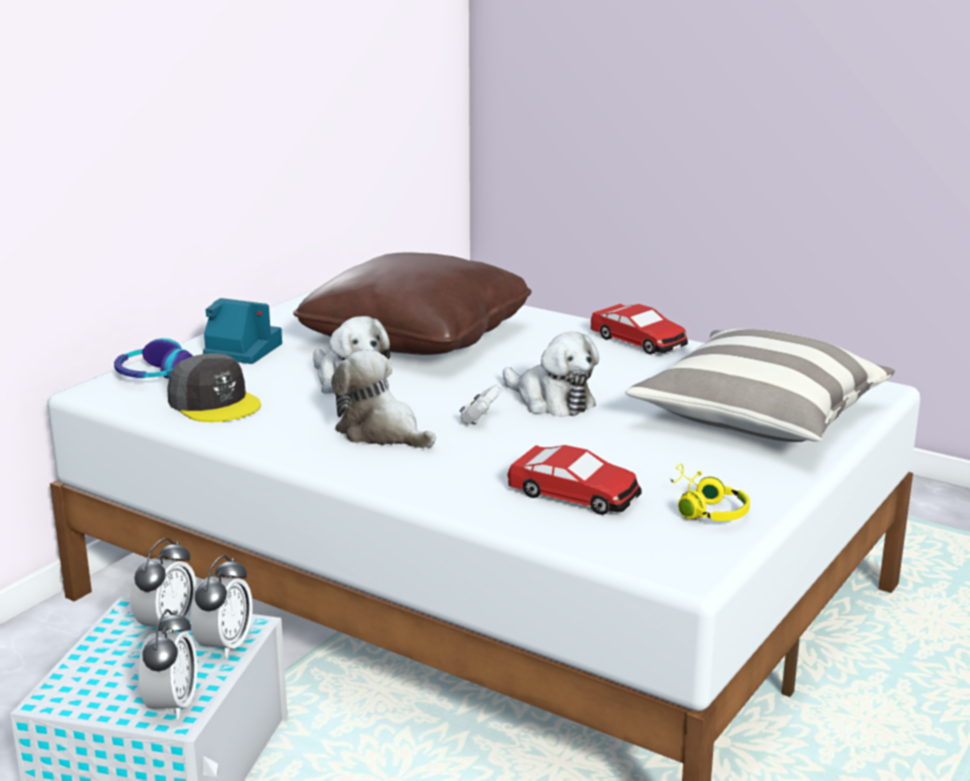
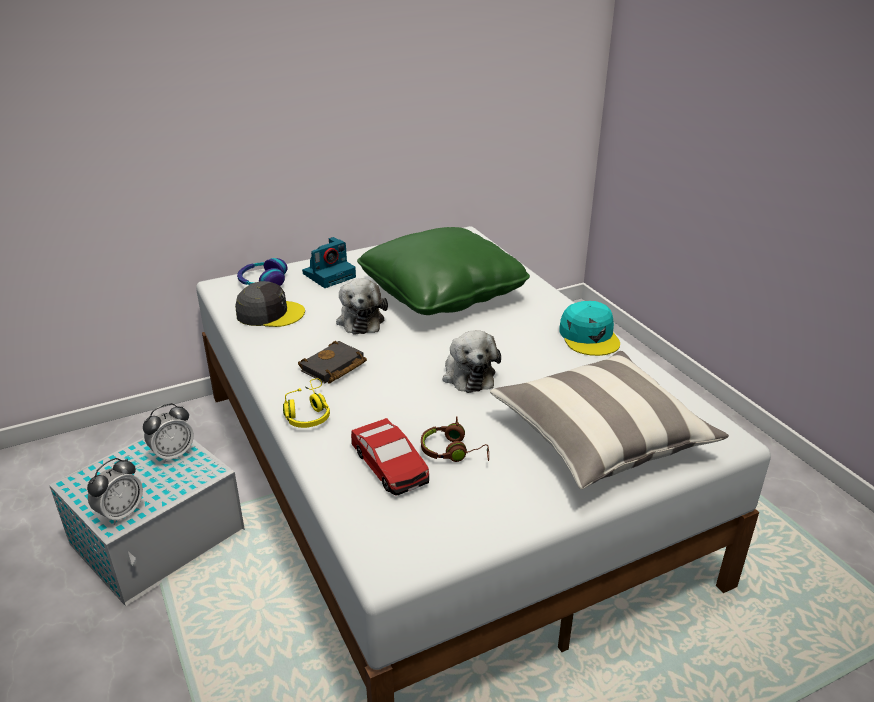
camera: 30 degrees right, 10 degrees up
grey cap [167,353,261,422] -> grey cap turned 75 degrees counterclockwise [235,281,305,327]
alarm clock [190,555,253,659] -> none
camera [203,298,282,364] -> camera turned 90 degrees clockwise [302,237,356,288]
brown pillow [293,252,532,355] -> green pillow [357,227,530,315]
plush toy [331,349,436,448] -> black book [298,341,367,384]
white game controller [460,384,503,424] -> none
toy car [591,304,688,354] -> turquoise cap [559,301,620,356]
yellow headphones [670,464,750,521] -> yellow headphones moved to [283,378,330,428]
none -> brown headphones [421,416,489,462]

